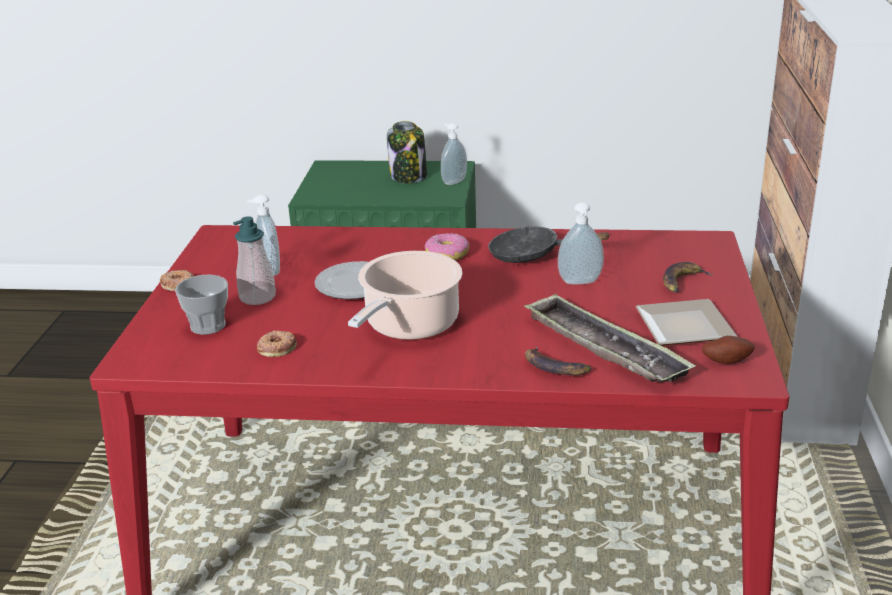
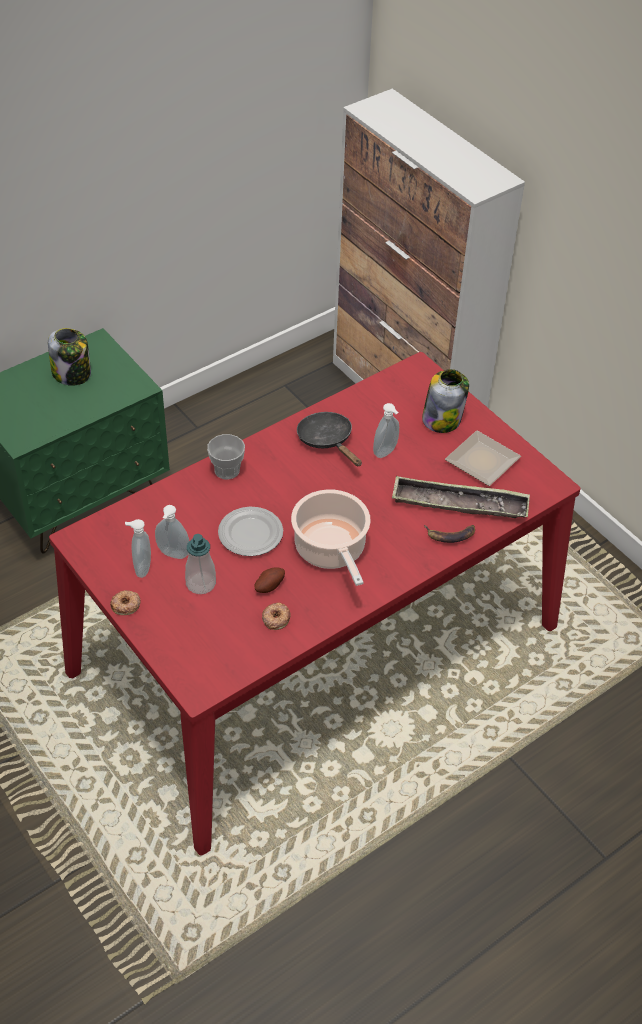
camera: 45 degrees left, 20 degrees up
cup [175,274,228,335] -> cup moved to [207,434,245,479]
donut [425,233,470,260] -> none
soap dispenser [441,123,467,185] -> soap dispenser moved to [125,519,151,578]
black frying pan [488,226,611,263] -> black frying pan turned 90 degrees clockwise [297,412,362,467]
banana [663,262,713,293] -> jar [422,369,469,433]
potato [702,336,755,364] -> potato moved to [254,567,285,593]

